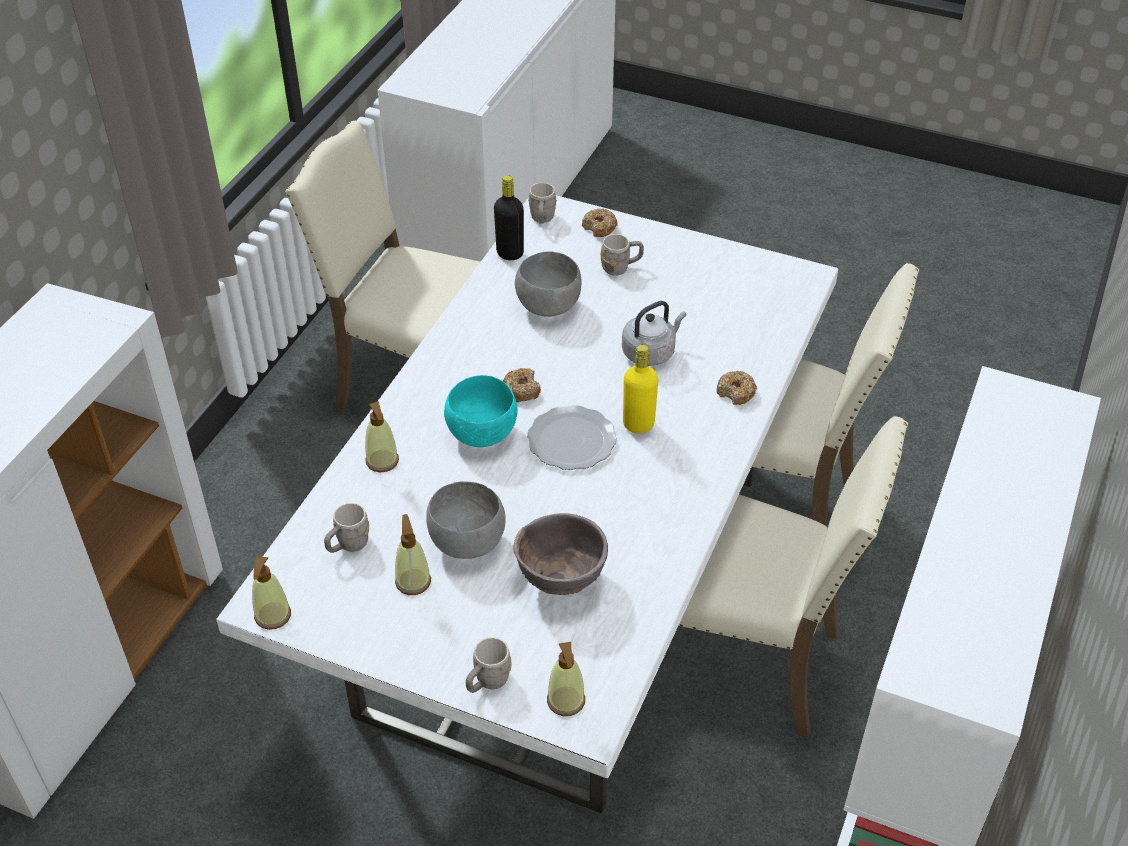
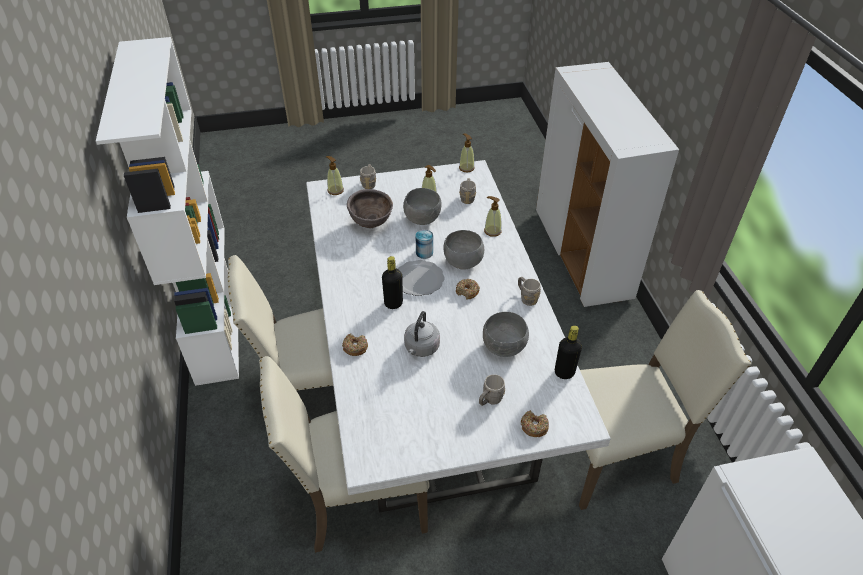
camera: 145 degrees right, 0 degrees up
turquoise bowl [444,375,518,447] -> grey bowl [443,230,484,269]
grey mug [528,183,557,224] -> grey mug moved to [518,277,541,306]
yellow bottle [623,345,658,433] -> black bottle [382,256,403,309]
none -> can [416,230,433,259]

